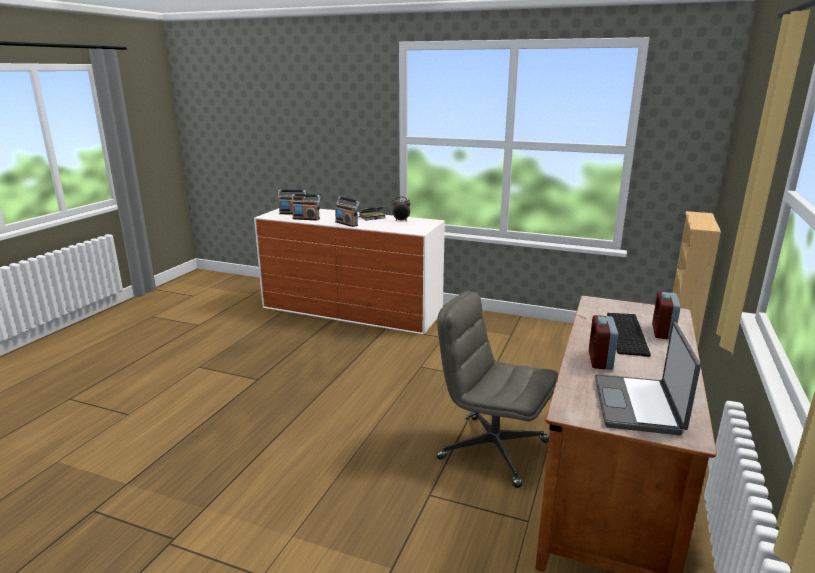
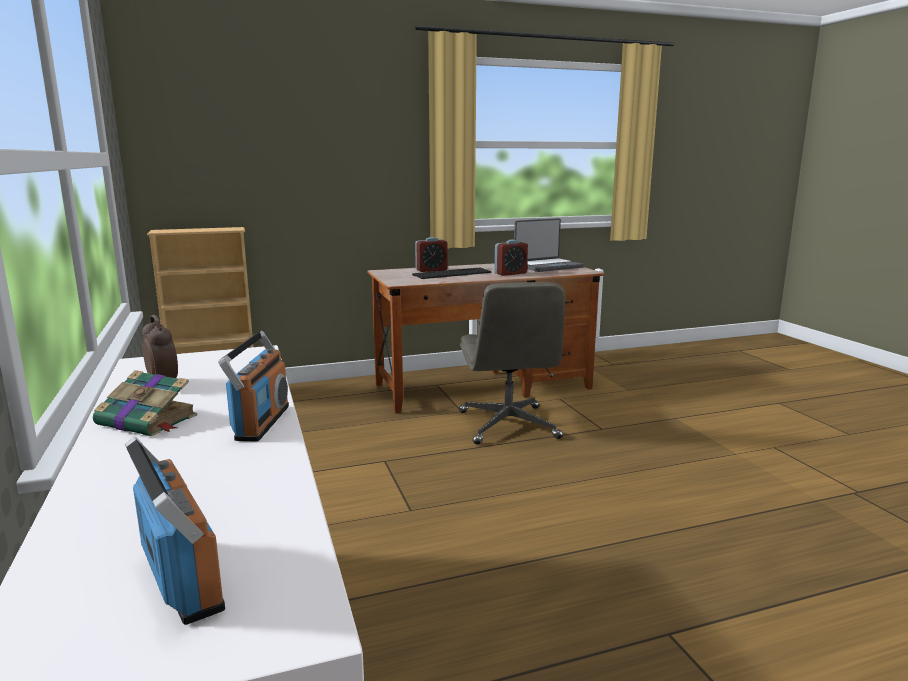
camera: 130 degrees left, 5 degrees down
radio [291,194,320,221] -> none

